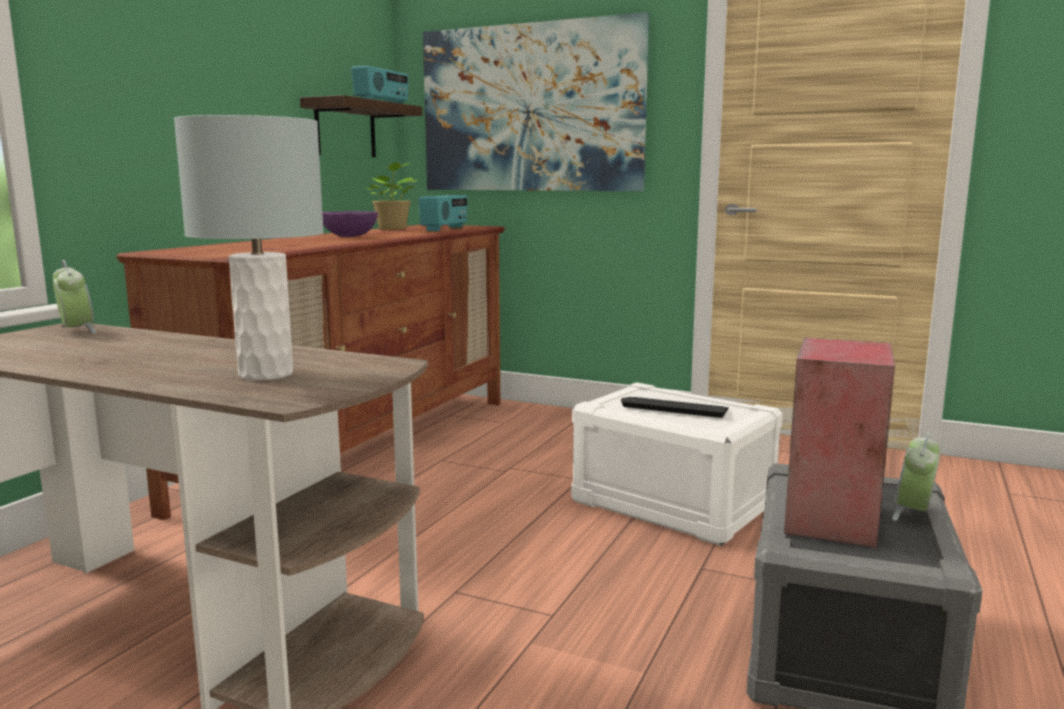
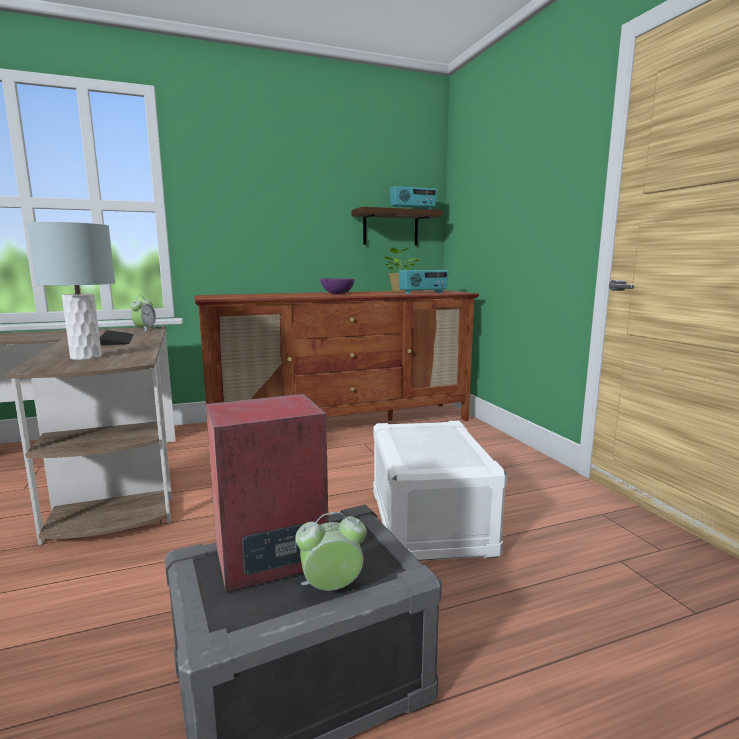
camera: 45 degrees right, 0 degrees up
picture [423,12,649,191] -> none
keyboard [621,397,729,418] -> keyboard moved to [100,330,133,346]

